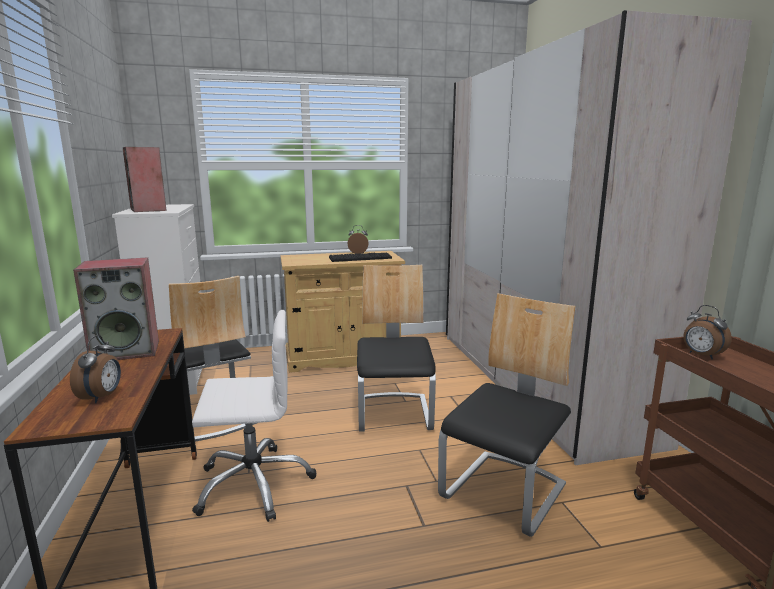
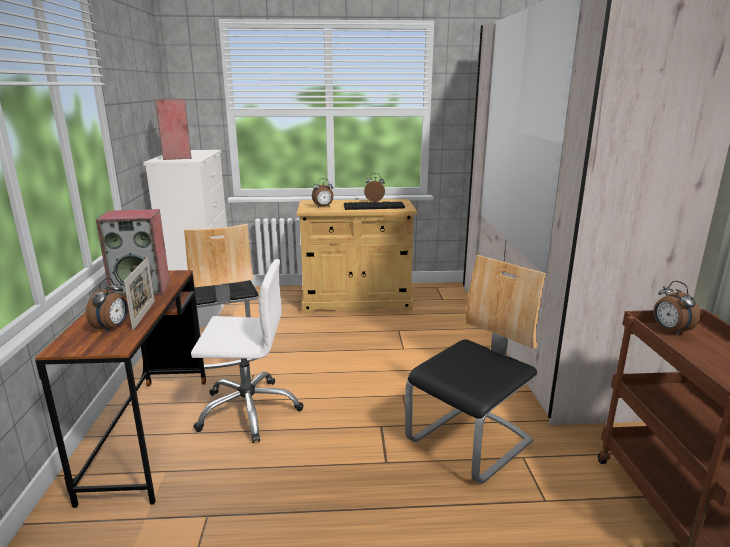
camera: 10 degrees right, 5 degrees up
chair [357,265,436,432] -> none
none -> picture frame [124,257,155,330]
none -> alarm clock [312,178,333,208]

